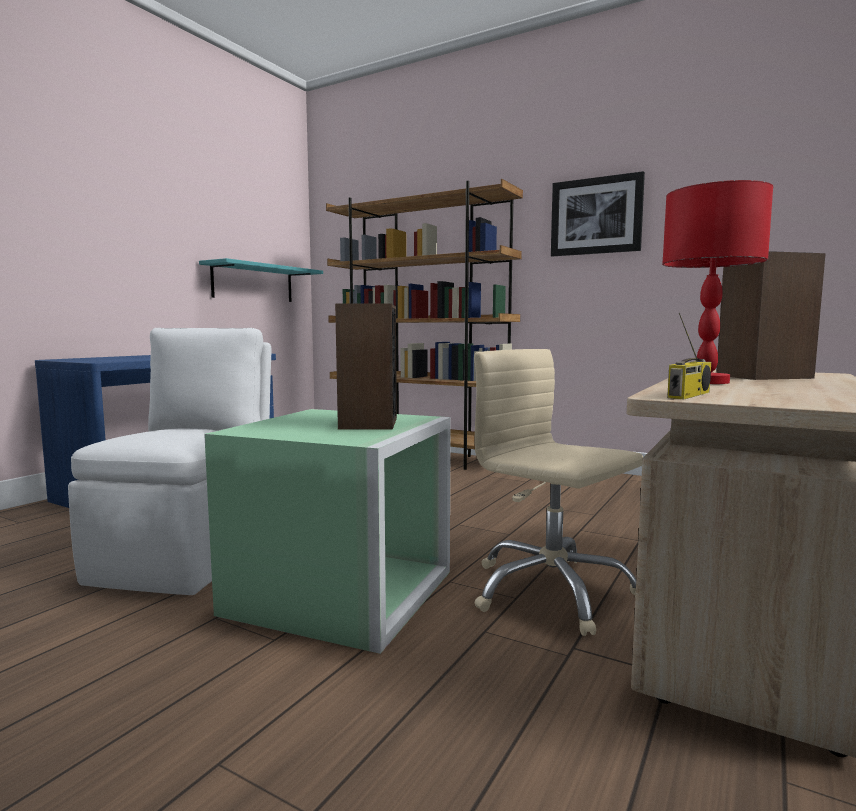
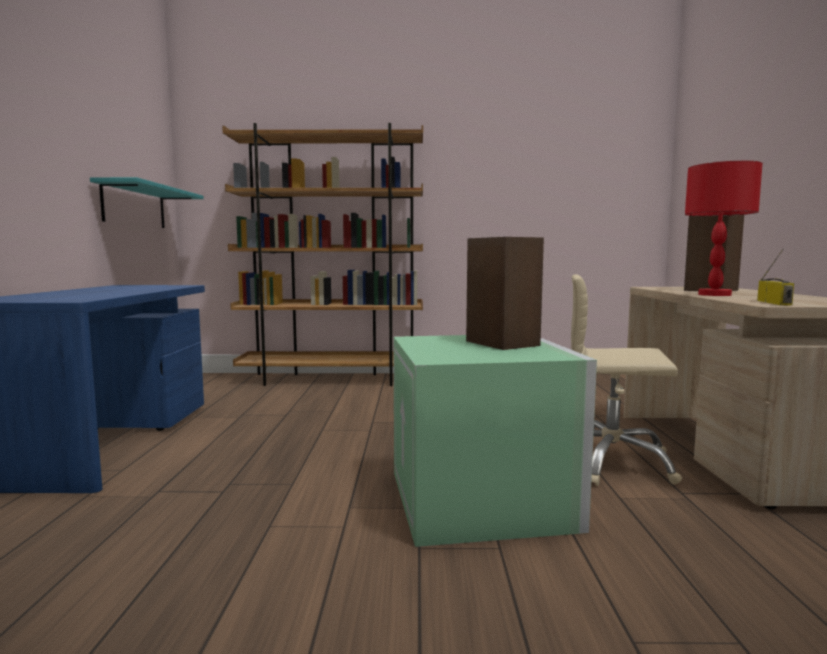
camera: 30 degrees left, 0 degrees up
white chair [68,328,271,595] -> none
picture [551,171,645,256] -> none

